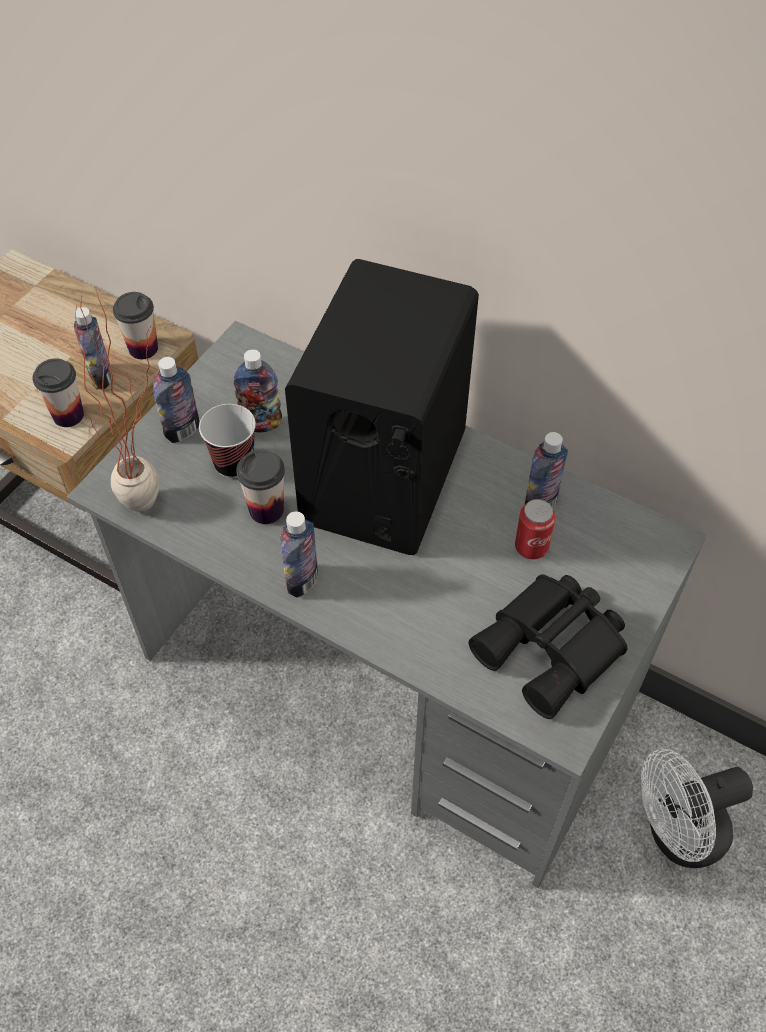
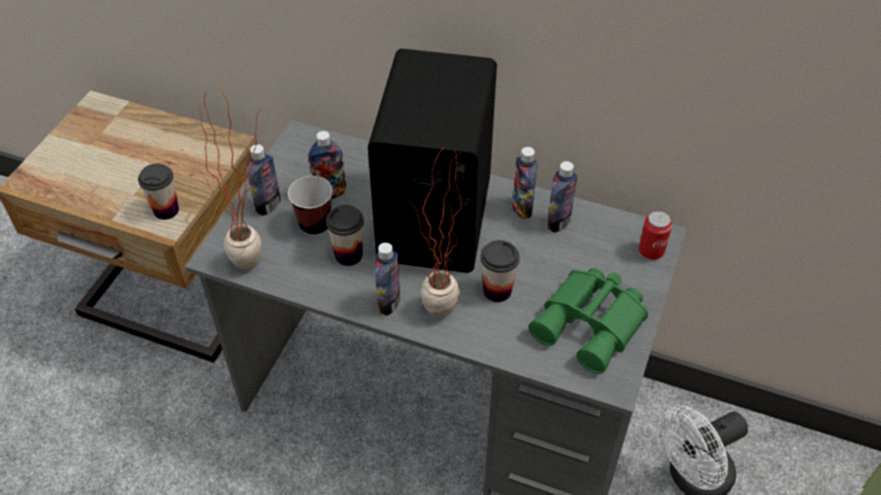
camera: 10 degrees left, 5 degrees down
bottle [74,307,113,389] -> bottle moved to [512,147,537,219]
cup [113,292,158,359] -> cup moved to [480,240,520,302]
black binoculars [468,574,627,719] -> green binoculars [529,268,648,374]
can [515,499,556,559] -> can moved to [638,211,672,260]
none -> potted plant [408,148,462,317]

